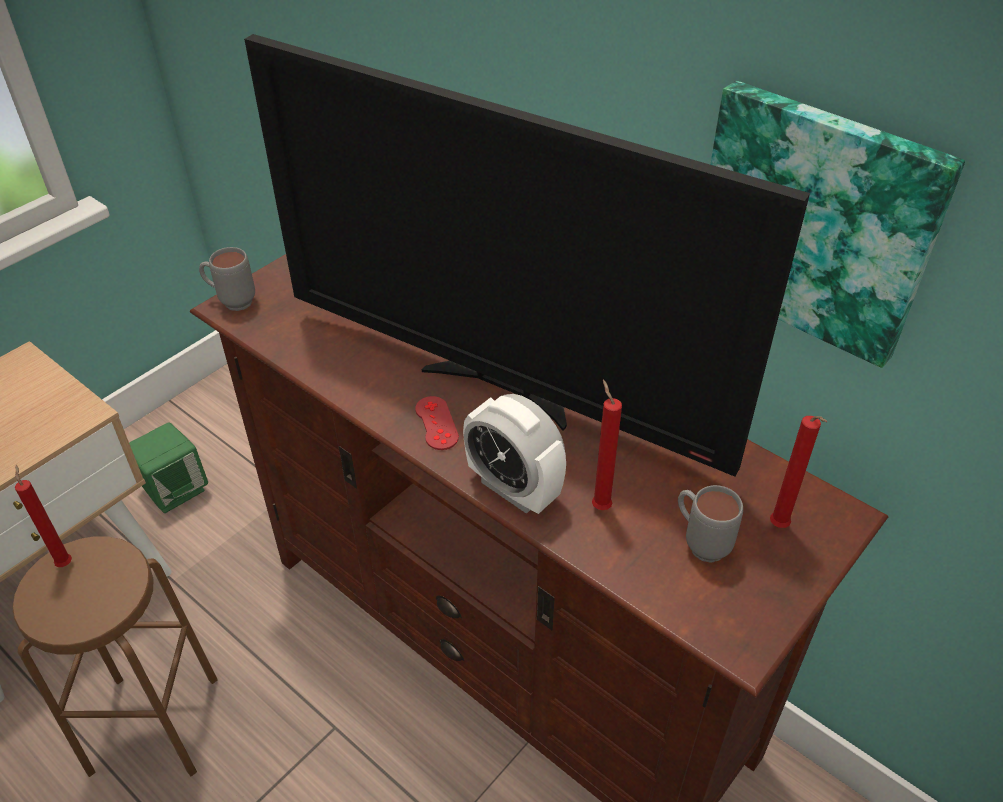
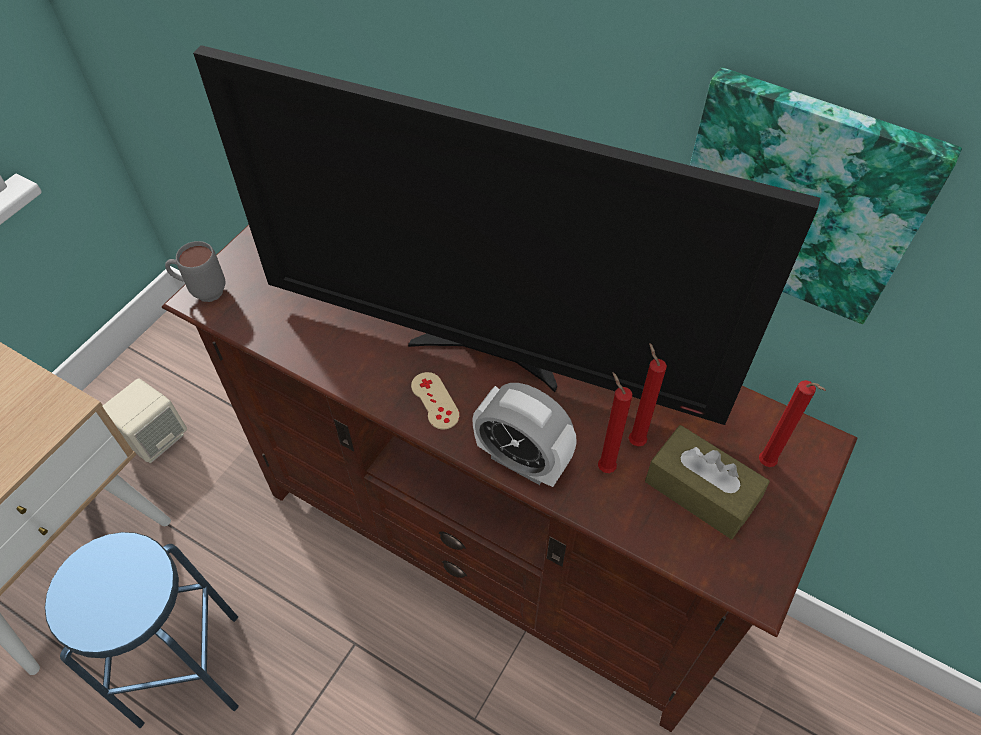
camera: 10 degrees left, 10 degrees up
brown stool [12,536,218,777] -> blue stool [45,532,239,728]
red candle [15,464,72,567] -> red candle moved to [629,343,667,447]
green speaker [129,422,208,513] -> beige speaker [102,378,187,463]
red game controller [415,396,459,450] -> beige game controller [411,372,460,430]
grey mug [678,485,743,563] -> brown tissue box [645,425,770,539]

